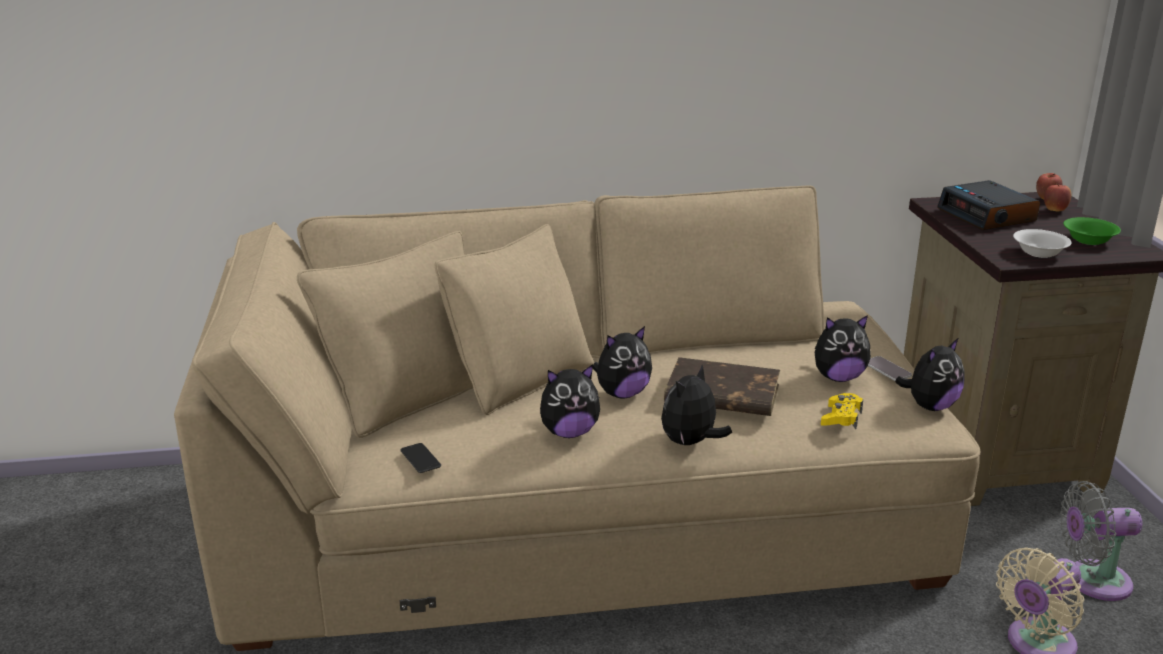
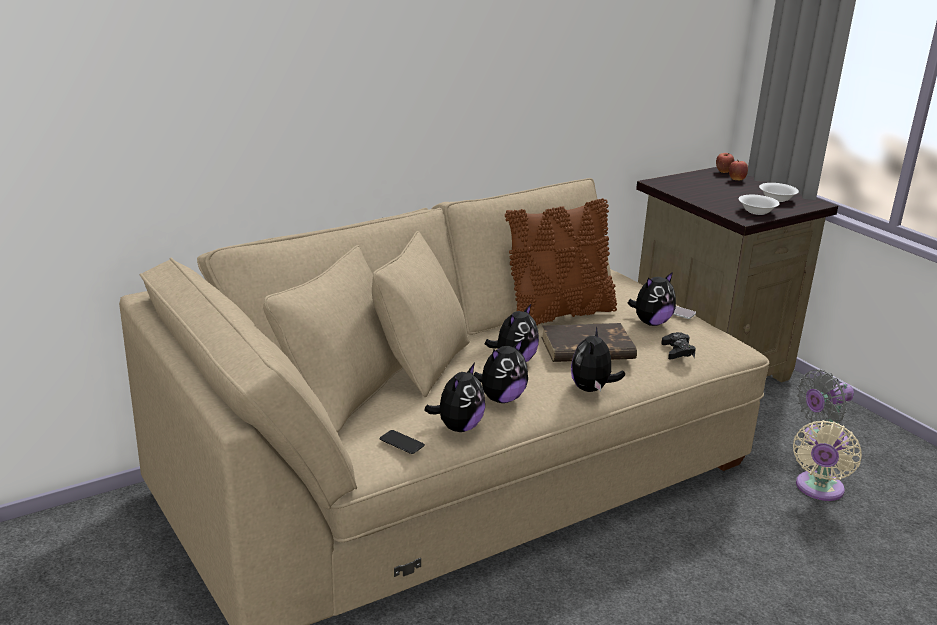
camera: 25 degrees left, 0 degrees up
yellow game controller [821,393,863,429] -> black game controller [661,332,696,359]
plush toy [895,338,964,411] -> plush toy moved to [424,363,485,432]
alarm clock [937,180,1040,230] -> none
green bowl [1063,217,1121,245] -> white bowl [759,183,799,202]
none -> brown pillow [505,198,617,326]

